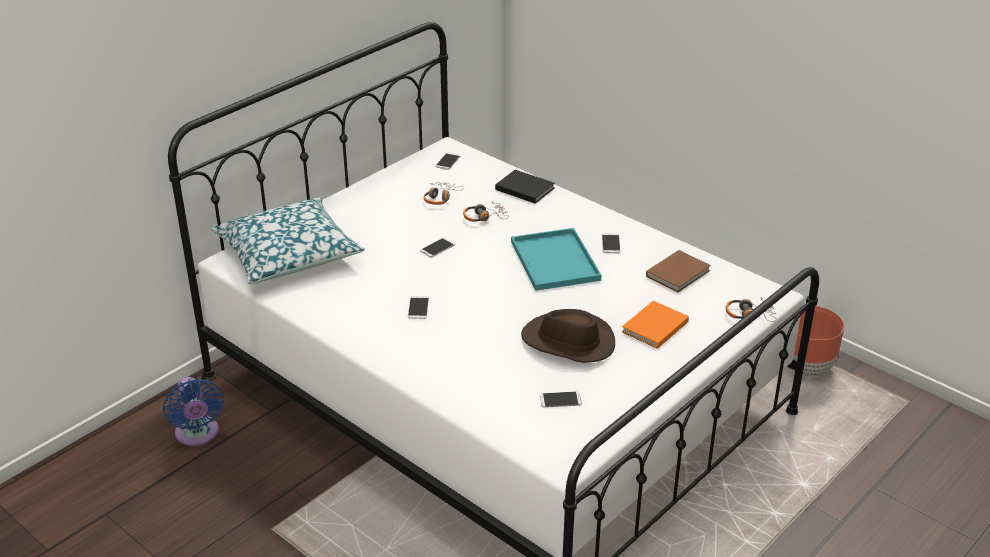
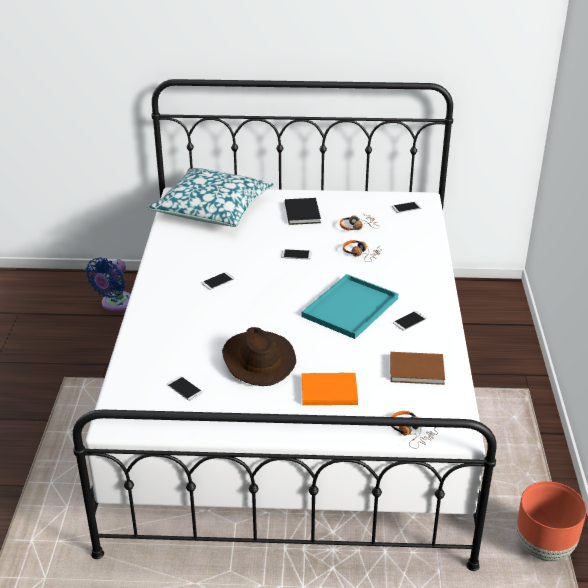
camera: 50 degrees right, 0 degrees up
black book [495,170,555,204] -> black book moved to [285,198,321,225]

